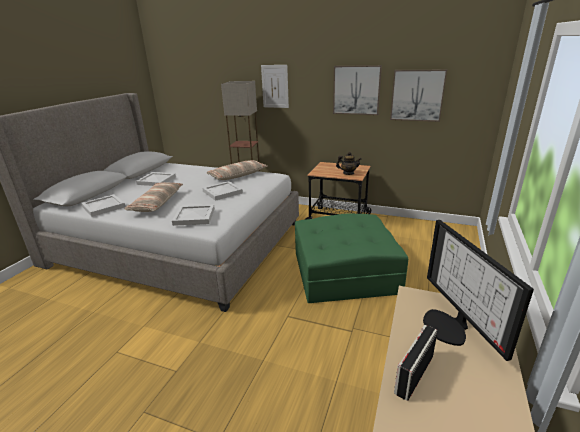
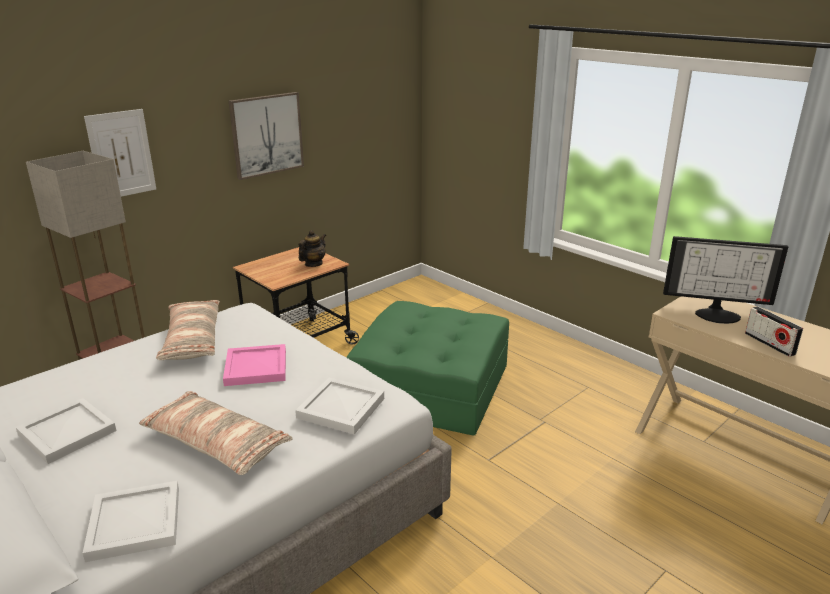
camera: 65 degrees left, 0 degrees up
white tray [202,181,243,201] -> pink tray [223,344,286,386]
picture [390,70,447,122] -> none

